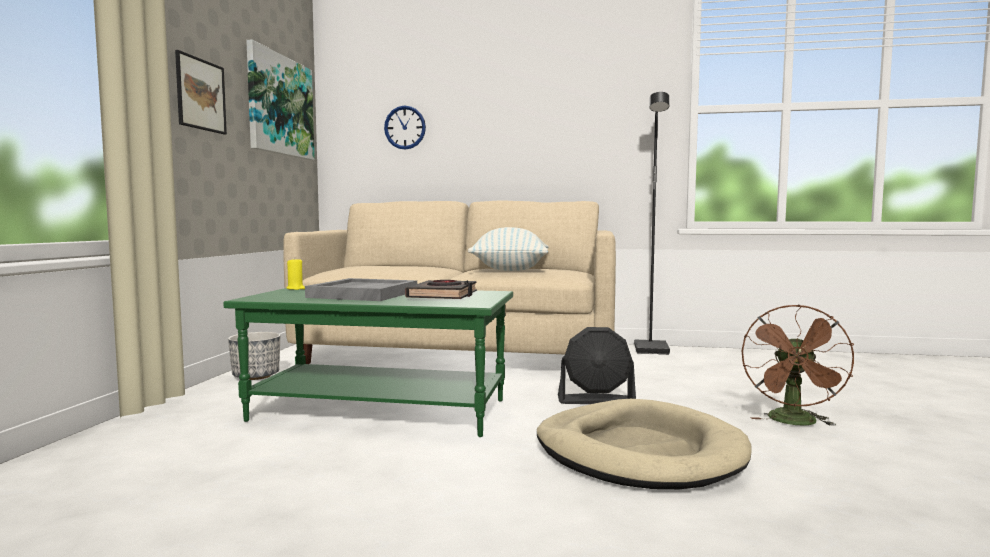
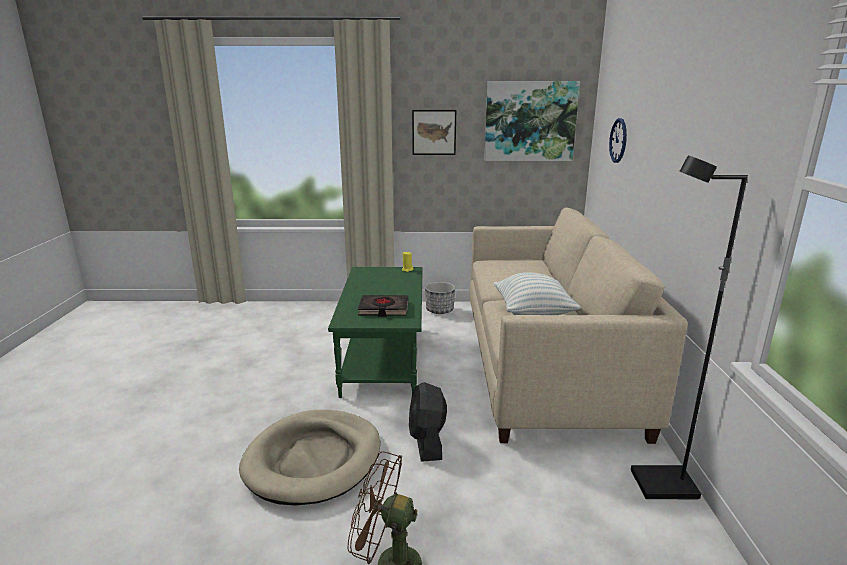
camera: 80 degrees right, 15 degrees up
grey tray [305,278,417,301] -> none

